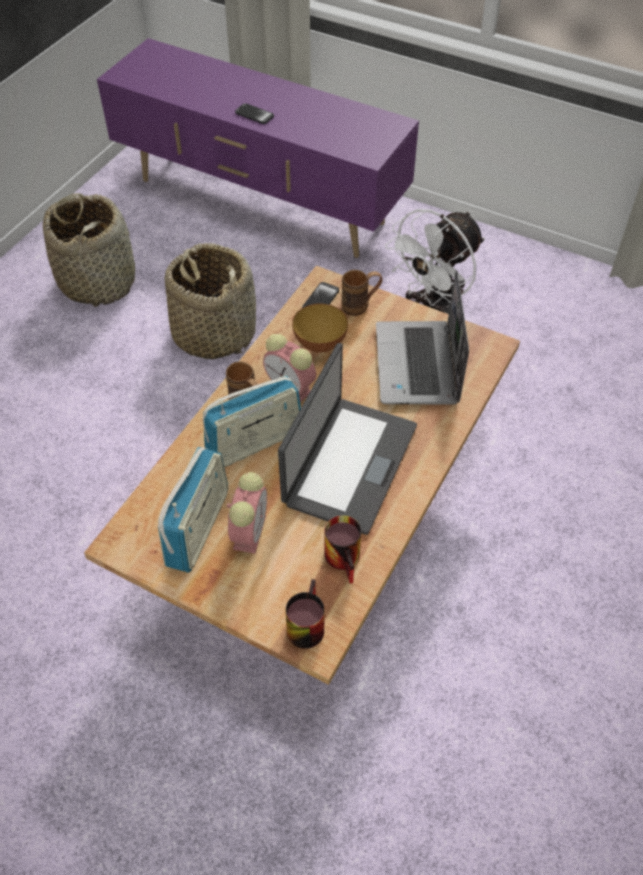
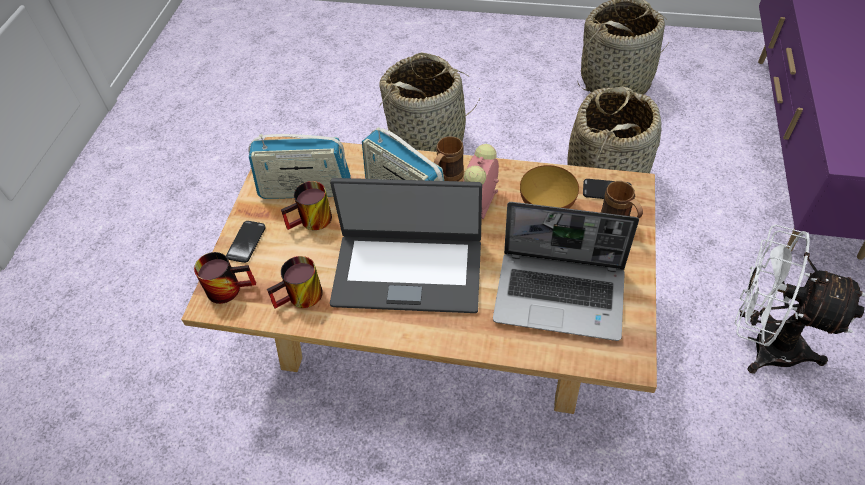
camera: 75 degrees right, 0 degrees up
alarm clock [227,472,267,554] -> mug [281,181,332,230]
phone [235,103,274,124] -> phone moved to [226,221,266,263]
laptop [376,270,469,405] -> laptop turned 150 degrees counterclockwise [493,202,639,341]
none -> basket [379,53,480,152]

